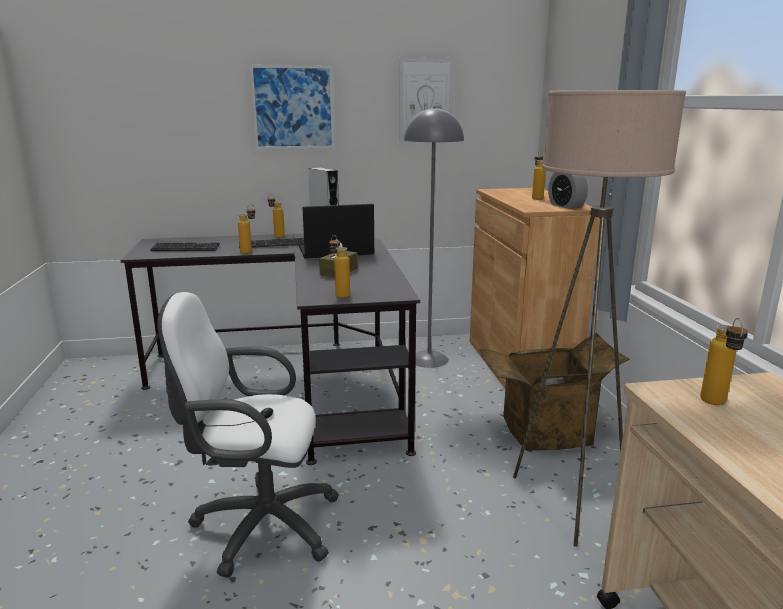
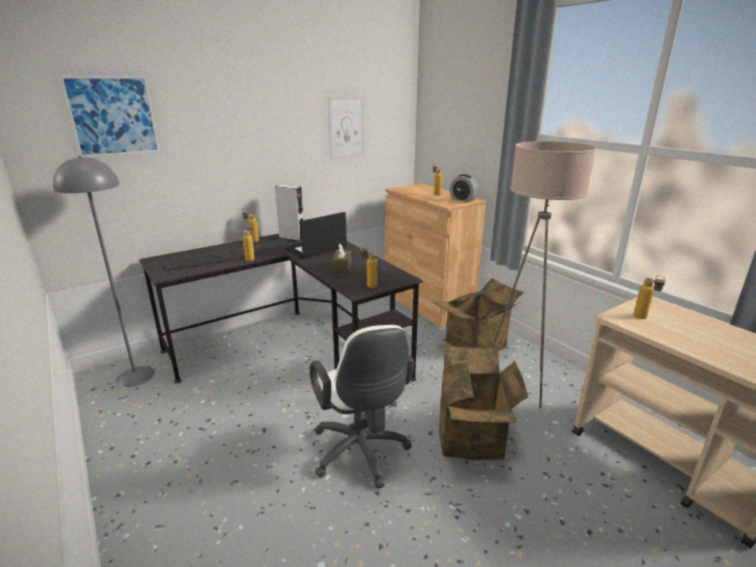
camera: 25 degrees left, 5 degrees up
white office chair [157,292,339,578] -> white office chair turned 90 degrees counterclockwise [310,325,414,489]
picture [250,65,335,149] -> picture moved to [59,76,160,157]
grey floor lamp [404,107,464,368] -> grey floor lamp moved to [53,156,155,387]
none -> cardboard box [439,345,528,460]

